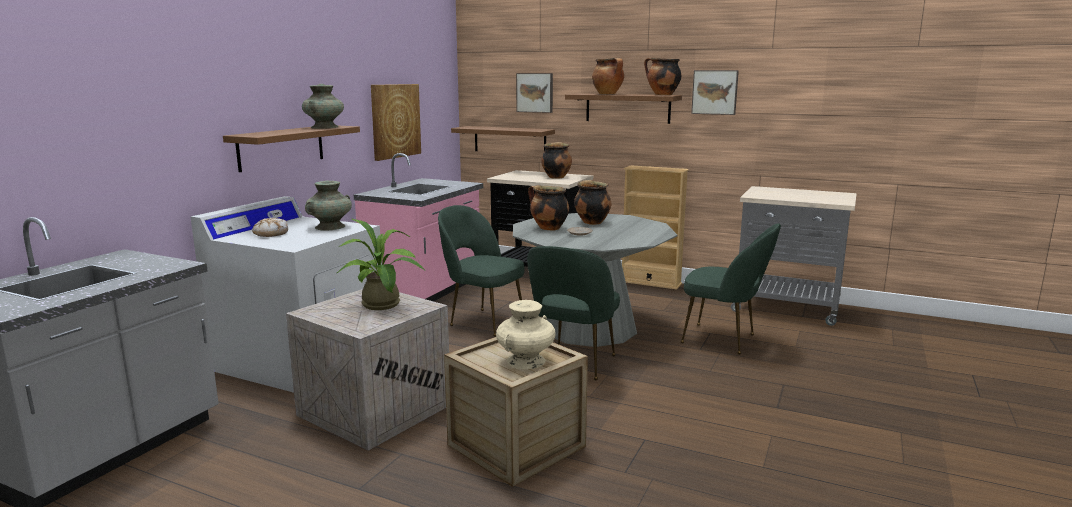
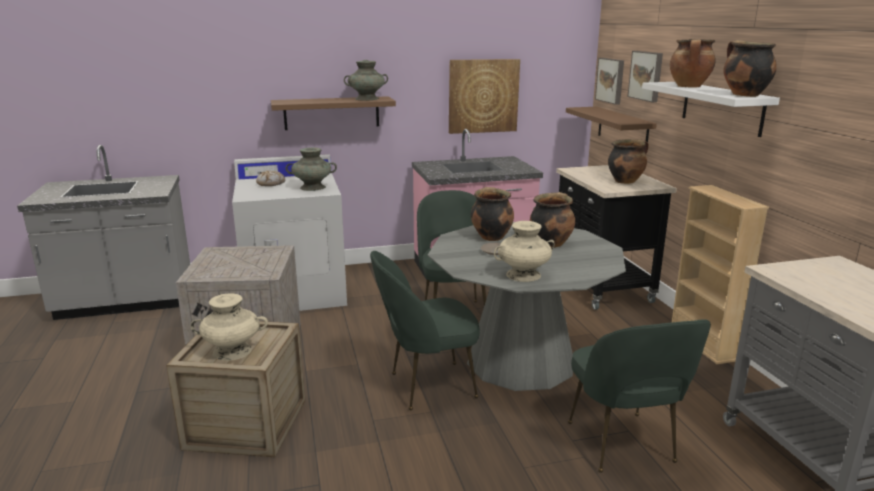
camera: 50 degrees right, 5 degrees up
potted plant [337,218,425,310] -> none
brown shelf [565,93,682,124] -> white shelf [642,82,780,137]
picture [691,70,739,115] -> picture moved to [595,58,624,105]
none -> beige vase [494,221,555,282]

